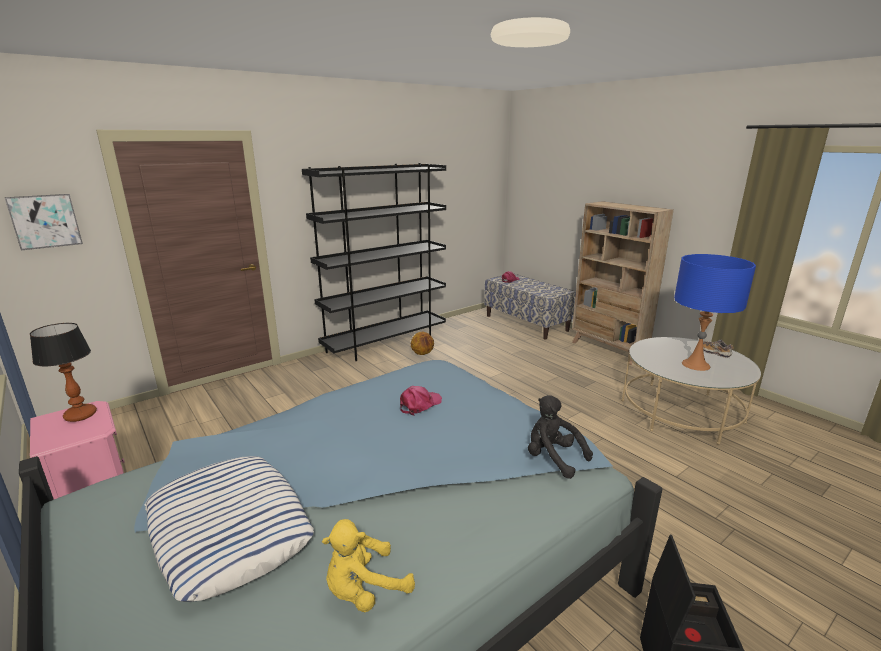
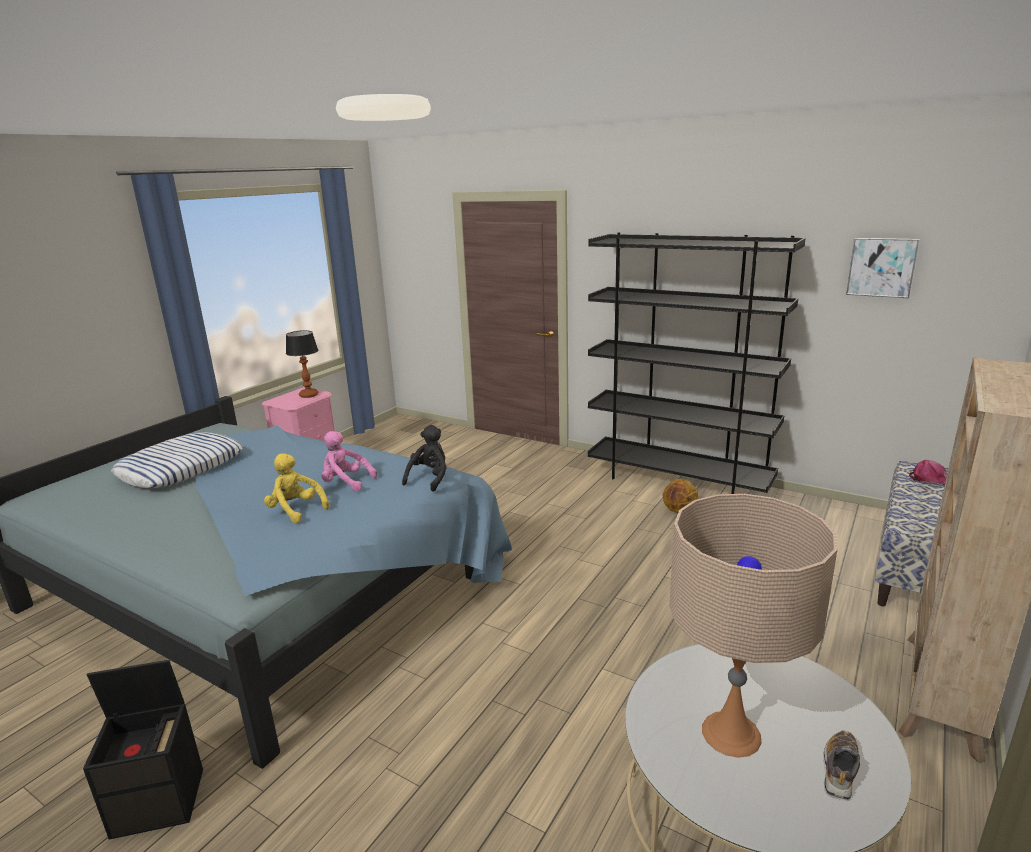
camera: 70 degrees right, 0 degrees up
picture [5,194,83,250] -> picture moved to [846,238,919,298]
yellow plush toy [322,519,415,612] -> yellow plush toy moved to [264,453,329,523]
pink cap [400,386,442,415] -> pink plush toy [322,431,377,491]
black plush toy [528,395,593,479] -> black plush toy moved to [402,425,447,492]
blue table lamp [674,254,756,371] -> beige table lamp [669,494,837,758]

